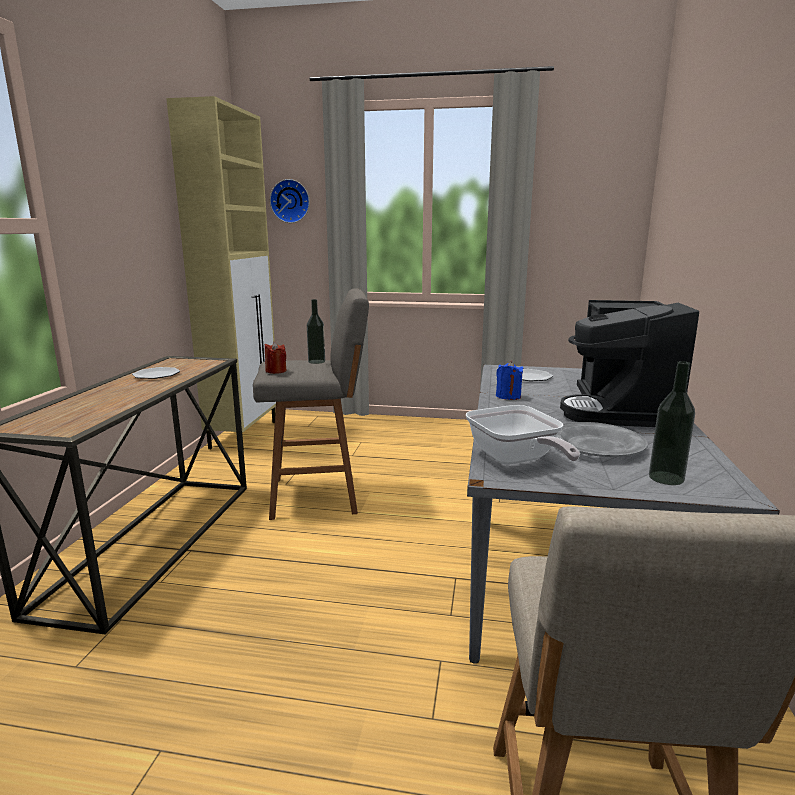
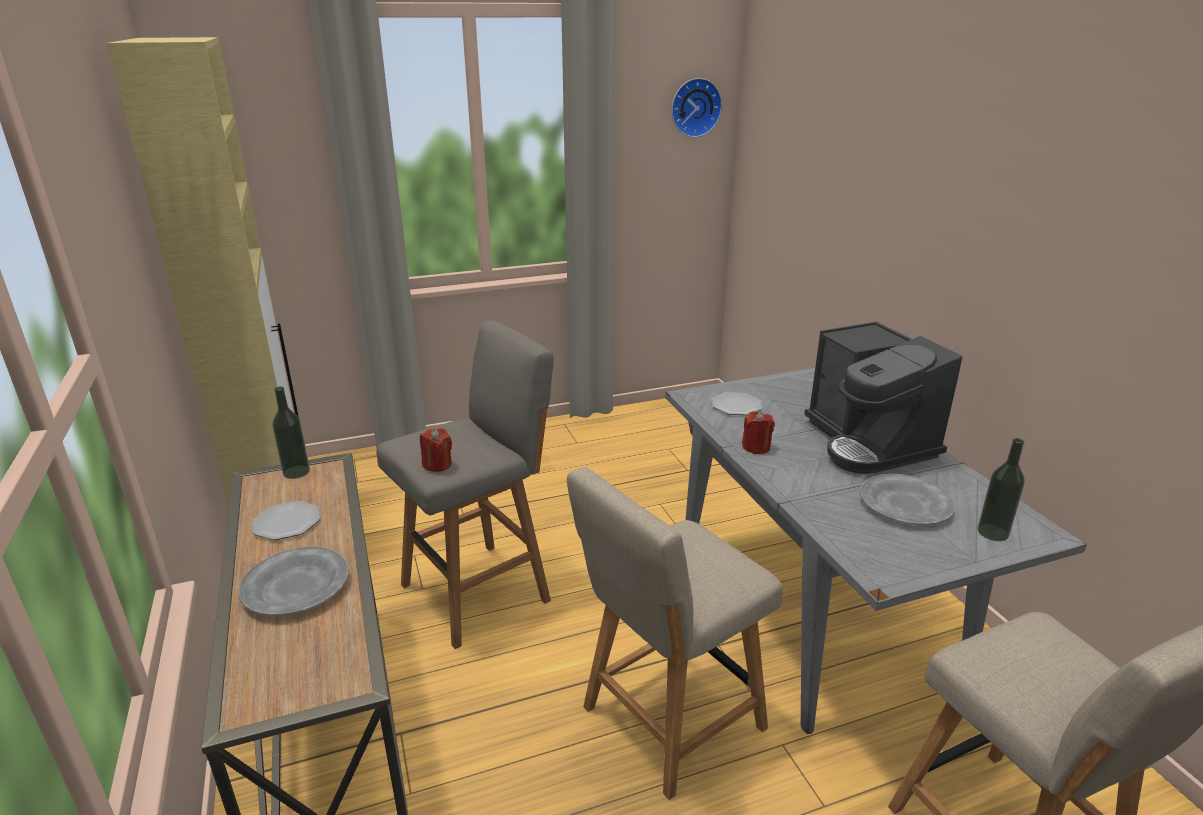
camera: 30 degrees left, 10 degrees up
wall clock [270,179,310,223] -> wall clock moved to [671,78,722,137]
bottle [307,299,325,364] -> bottle moved to [272,386,310,479]
frying pan [466,405,580,465] -> none
blue candle [496,361,523,400] -> red candle [742,411,775,454]
none -> grey plate [238,547,349,616]
none -> beige chair [567,467,783,800]

